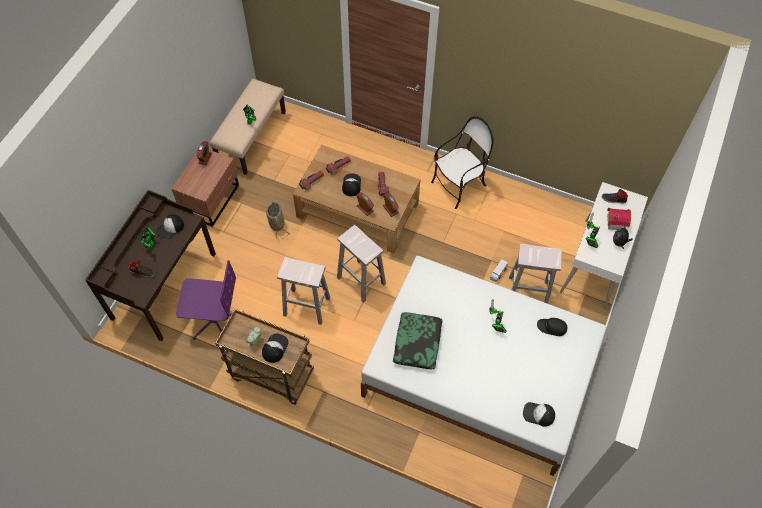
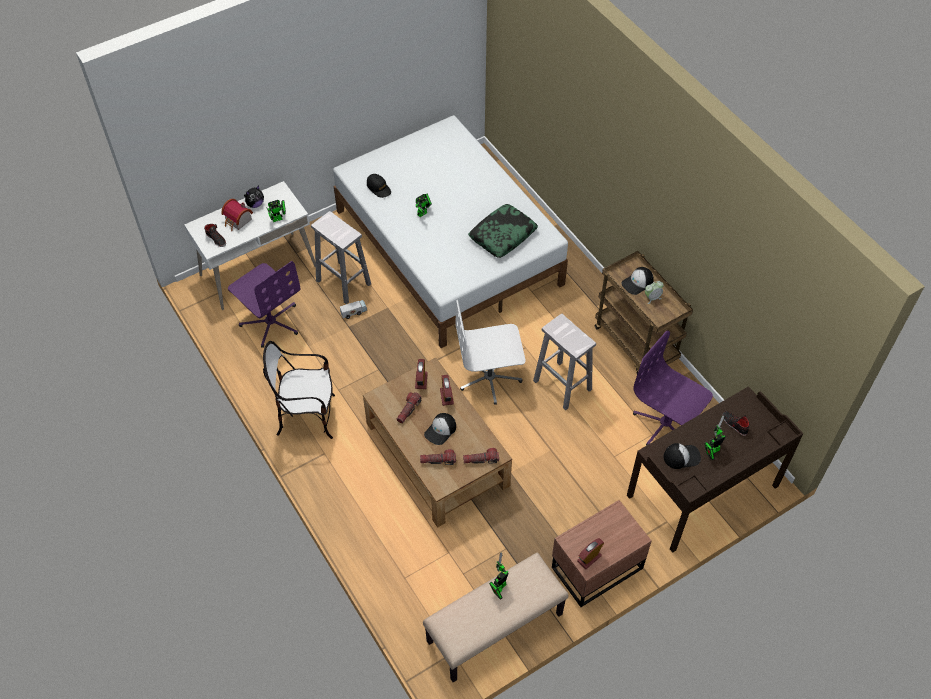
camera: 145 degrees left, 5 degrees down
basket [266,199,290,240] -> none
white stool [337,225,386,303] -> white office chair [455,300,525,405]
cap [523,402,555,427] -> none
none -> purple office chair [228,261,300,348]

